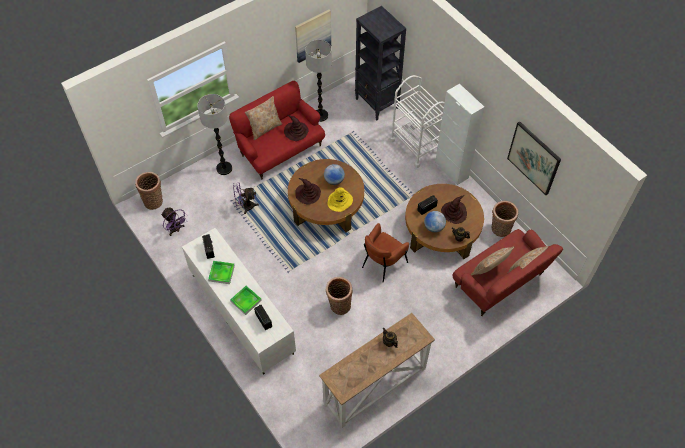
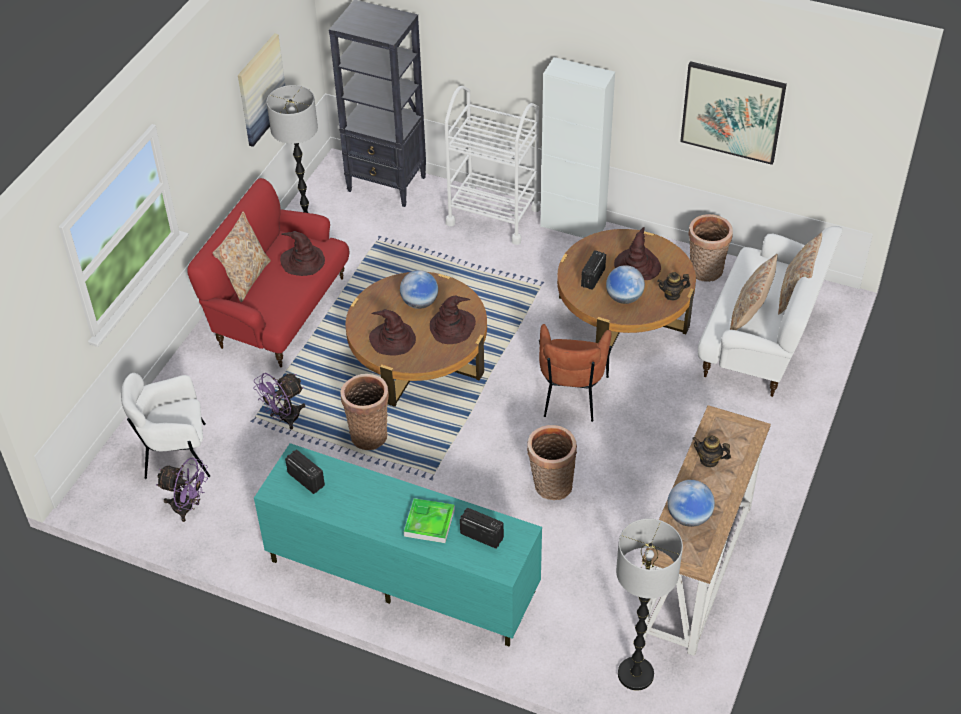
camera: 30 degrees left, 10 degrees down
basket [135,172,163,210] -> basket moved to [340,374,389,450]
white tv stand [182,228,296,374] -> turquoise tv stand [254,443,542,646]
floor lamp [197,94,232,175] -> floor lamp moved to [616,519,683,691]
tray [208,261,235,284] -> none
yellow hat [327,187,353,212] -> brown hat [430,295,476,344]
red sofa [452,229,563,316] -> white sofa [698,226,843,397]
none -> white armchair [121,373,210,479]
none -> globe [667,480,715,527]

